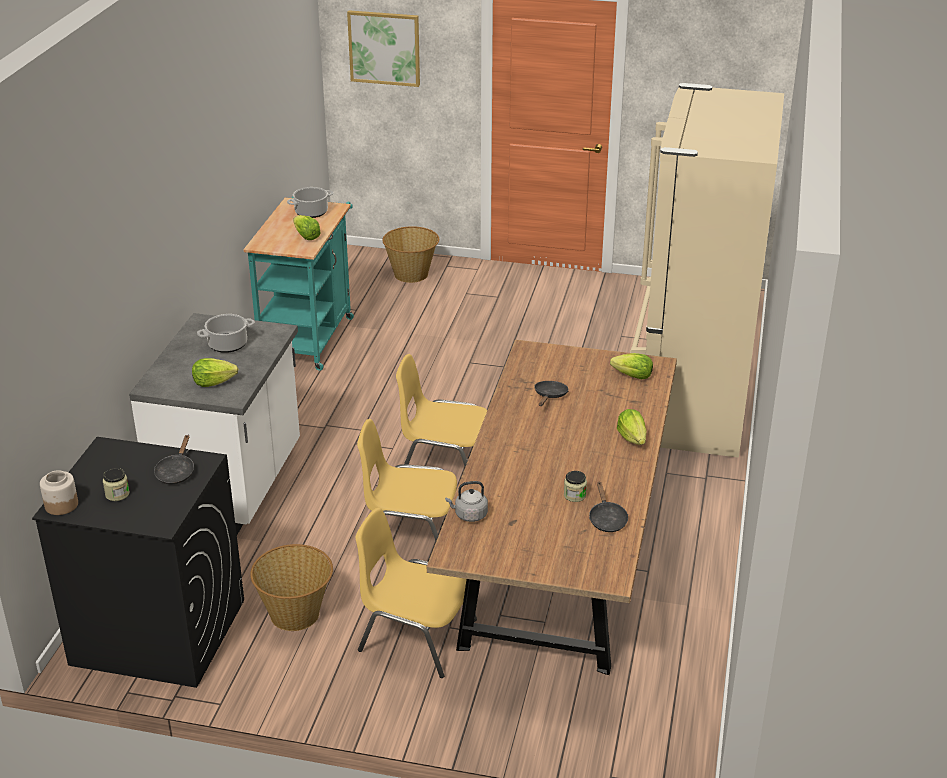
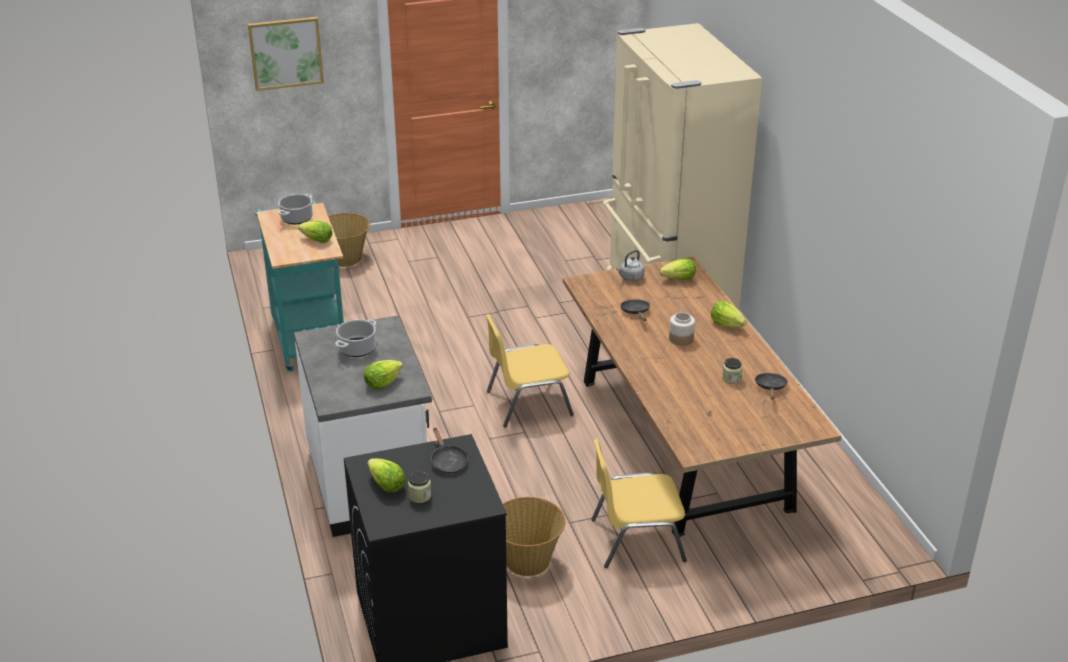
camera: 30 degrees left, 0 degrees up
jar [40,470,78,515] -> jar moved to [669,312,695,346]
yellow chair [357,419,457,541] -> none
grey kettle [445,481,488,522] -> grey kettle moved to [616,250,645,281]
black frying pan [589,481,629,532] -> black frying pan turned 135 degrees counterclockwise [755,373,788,400]
none -> lettuce [367,458,406,493]

